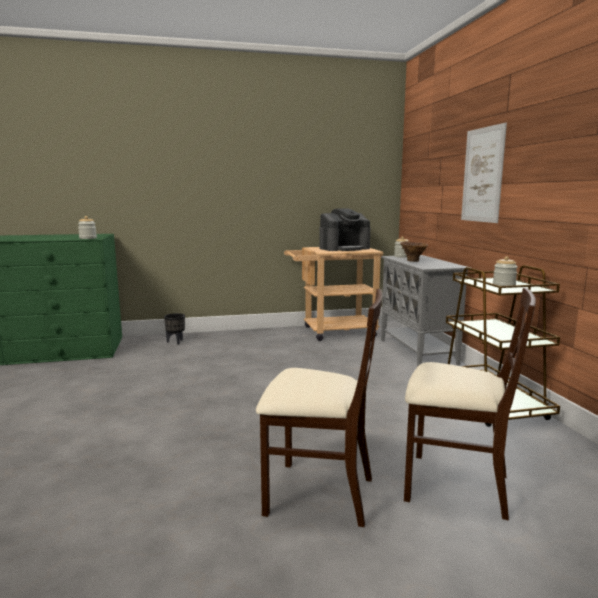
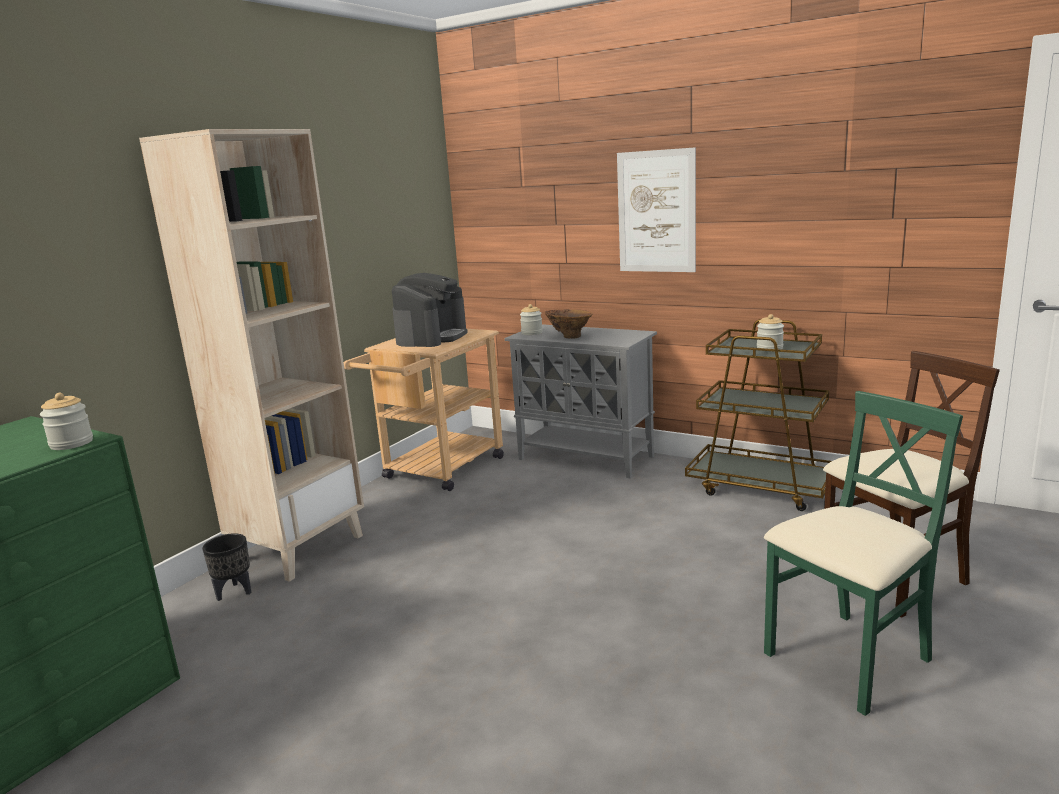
camera: 45 degrees left, 5 degrees up
beige chair [256,289,382,527] -> green chair [764,391,963,716]
none -> beige bookcase [139,129,364,582]

